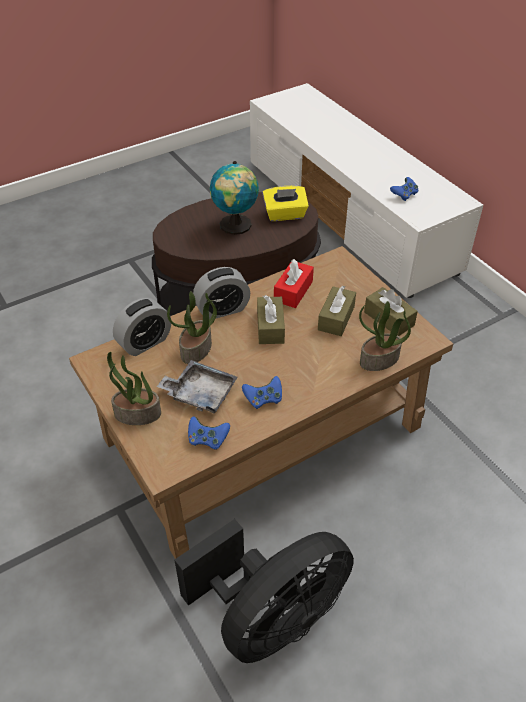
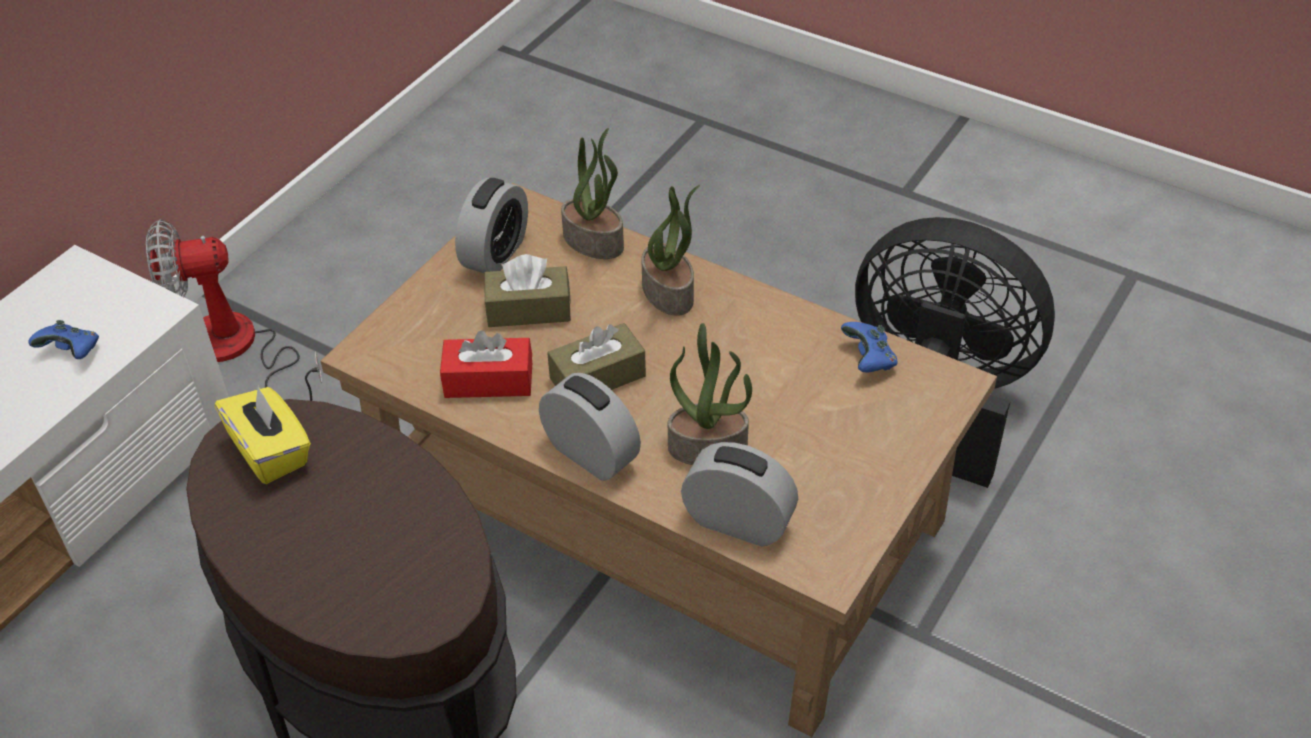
camera: 115 degrees left, 0 degrees up
potted plant [107,352,161,425] -> potted plant moved to [641,185,700,316]
grey tray [157,360,238,413] -> none
globe [210,161,259,235] -> none
blue game controller [242,376,282,409] -> none
brown tissue box [364,287,418,336] -> alarm clock [455,178,528,273]
none -> fan [146,220,322,401]

